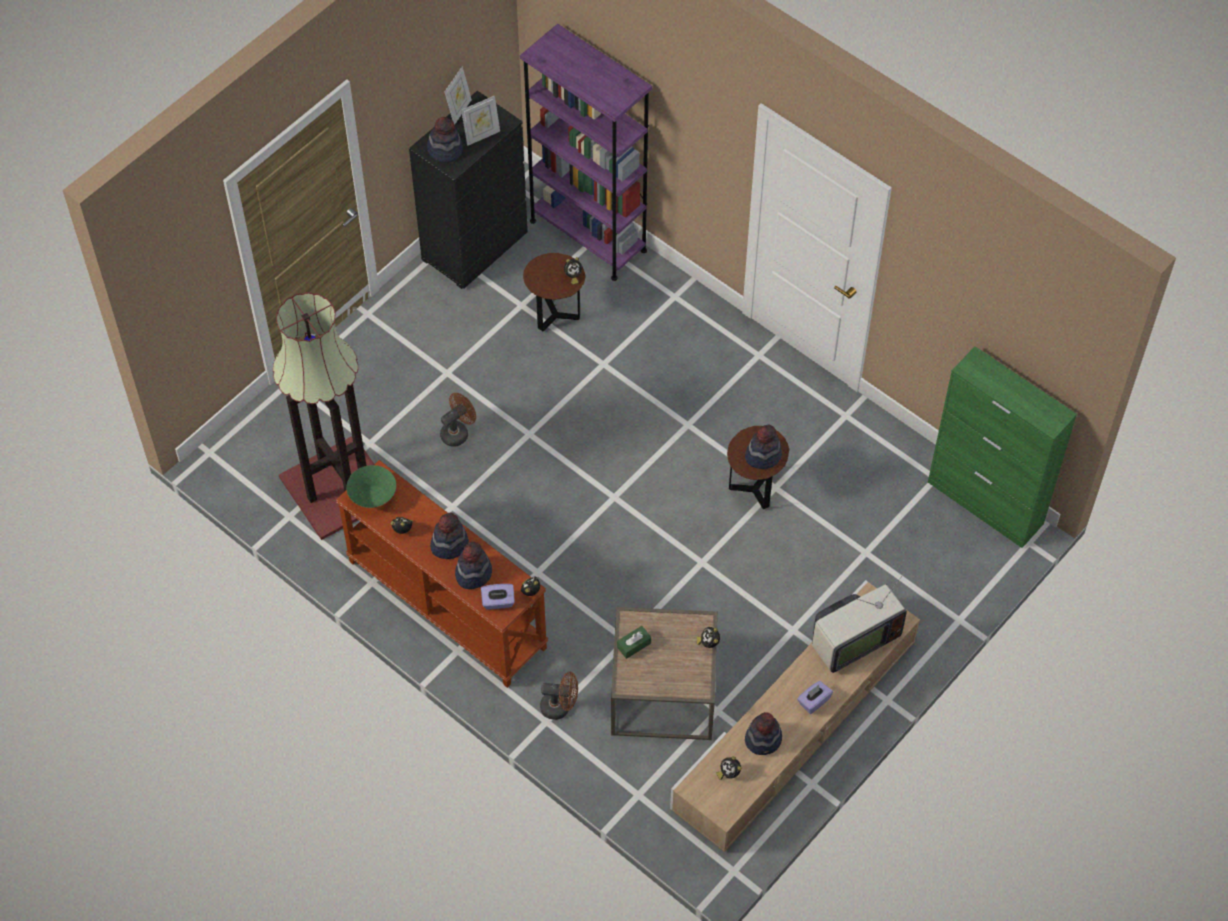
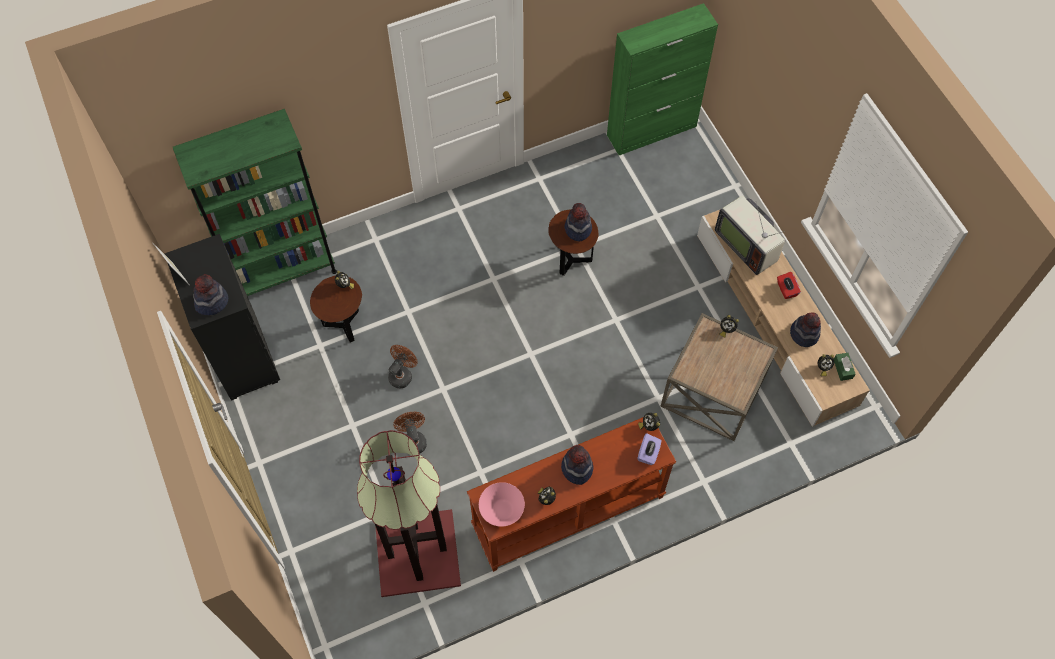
camera: 65 degrees left, 5 degrees up
green bowl [346,465,396,508] -> pink bowl [479,482,525,527]
hat [455,541,492,589] -> none
picture frame [461,95,500,146] -> none
purple bookcase [520,24,652,281] -> green bookcase [172,109,337,296]
brown fan [540,672,578,720] -> brown fan moved to [388,345,418,389]
green tissue box [617,626,651,659] -> green tissue box moved to [834,353,856,381]
purple tissue box [797,681,833,714] -> red tissue box [777,272,801,299]
television [812,573,907,673] -> television turned 150 degrees clockwise [715,196,785,275]

